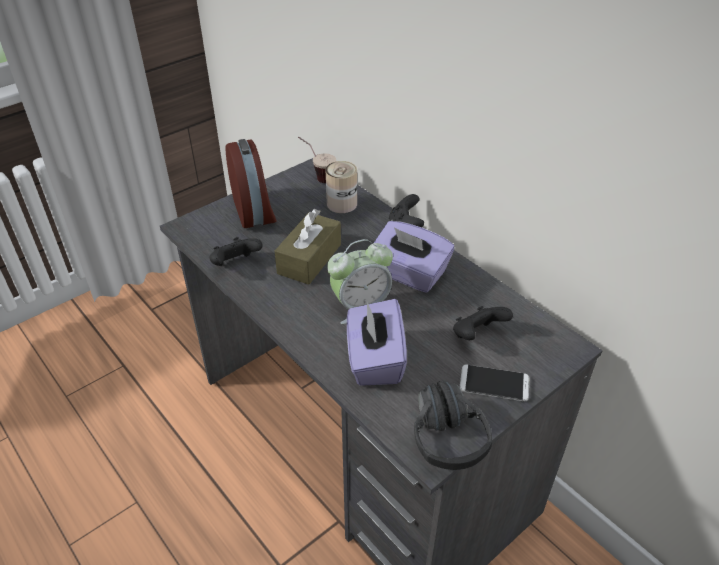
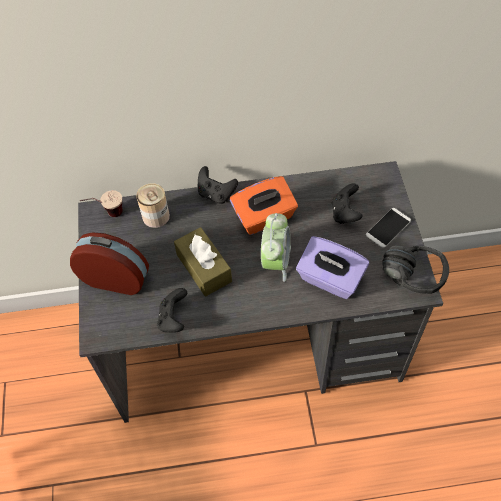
camera: 55 degrees left, 15 degrees up
purple tissue box [374,221,454,293] -> orange tissue box [230,176,298,235]

